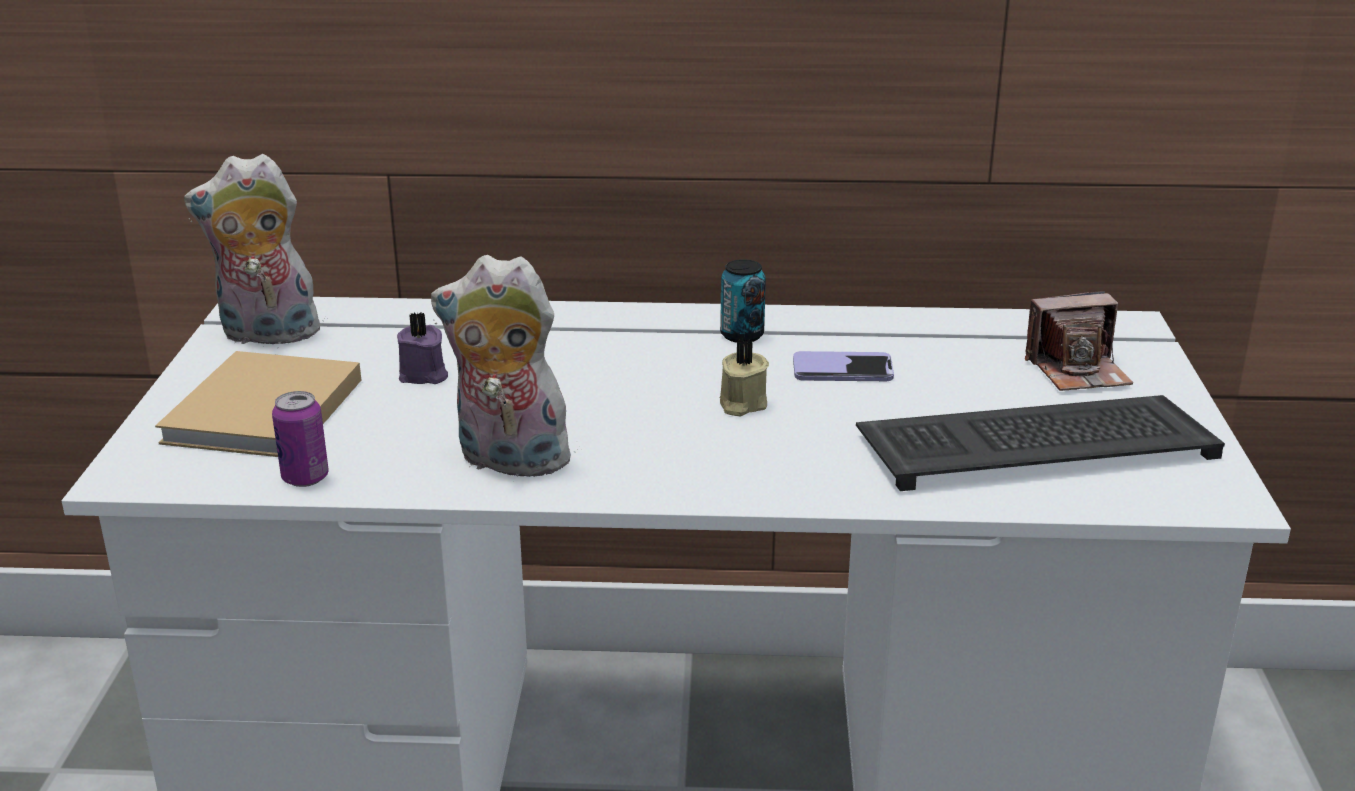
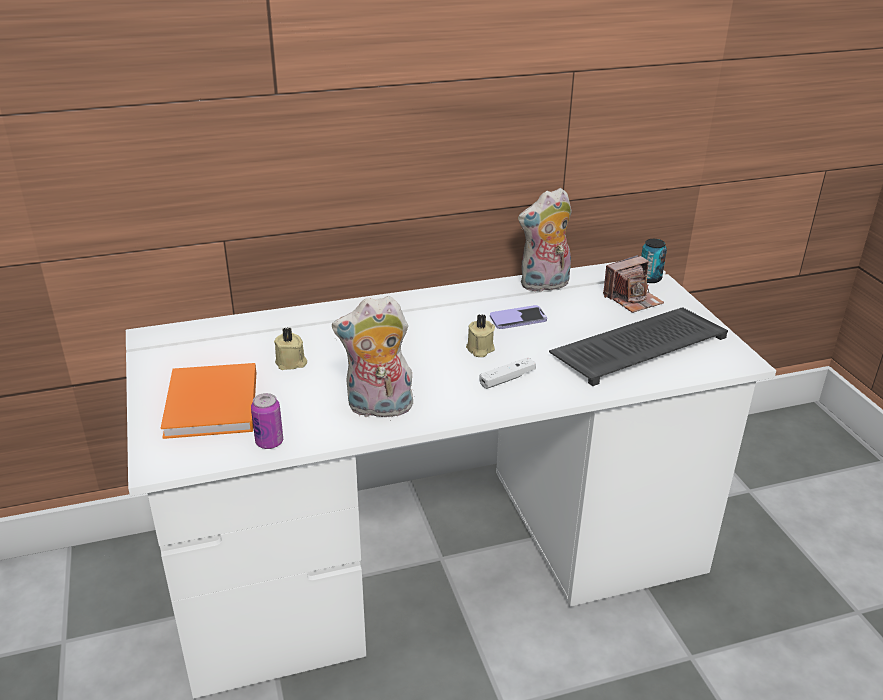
camera: 20 degrees left, 5 degrees up
beige book [155,351,361,457] -> orange book [161,363,256,439]
plush toy [184,154,323,344] -> plush toy moved to [518,188,572,292]
purple candle [397,312,448,384] -> beige candle [274,328,307,370]
can [720,259,766,343] -> can moved to [641,239,667,283]
none -> white game controller [480,357,536,389]

